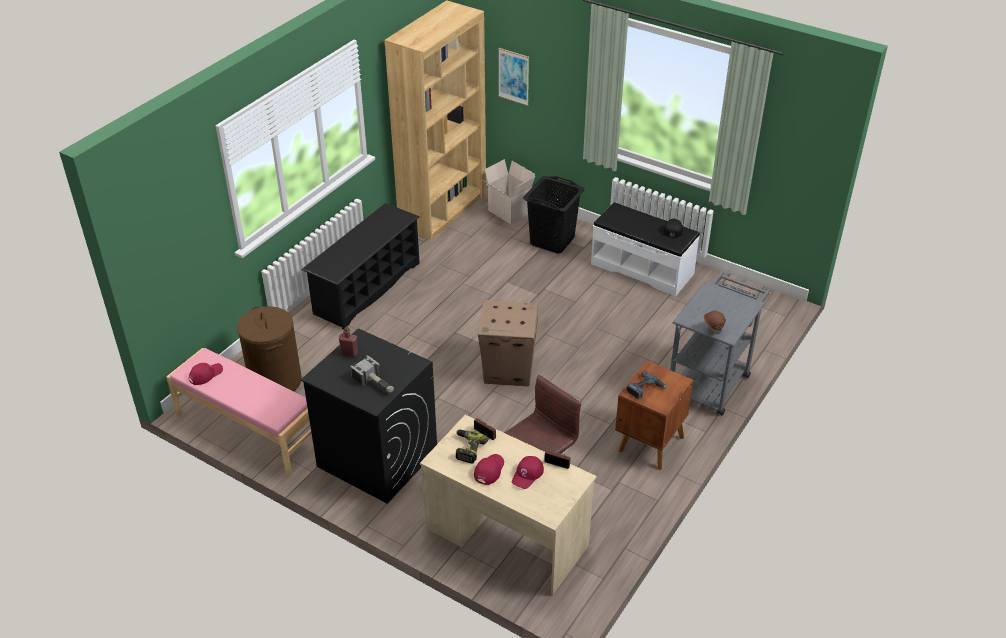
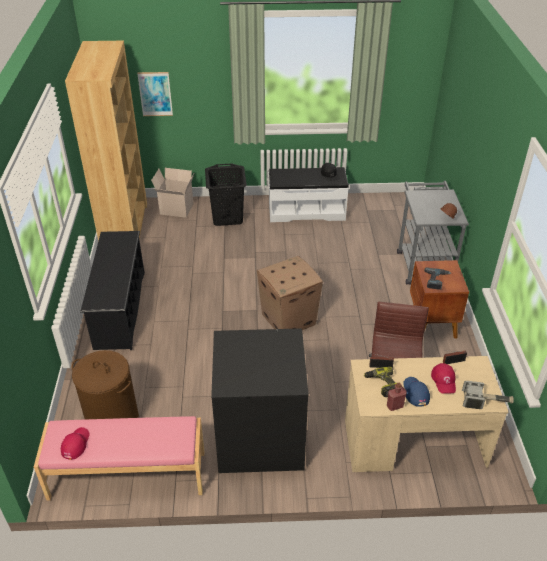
camera: 35 degrees left, 0 degrees up
red bottle [339,327,358,357] -> red bottle moved to [387,383,407,411]
hammer [350,355,394,393] -> hammer moved to [462,381,514,409]
red cap [474,454,504,485] -> blue cap [403,377,430,407]

